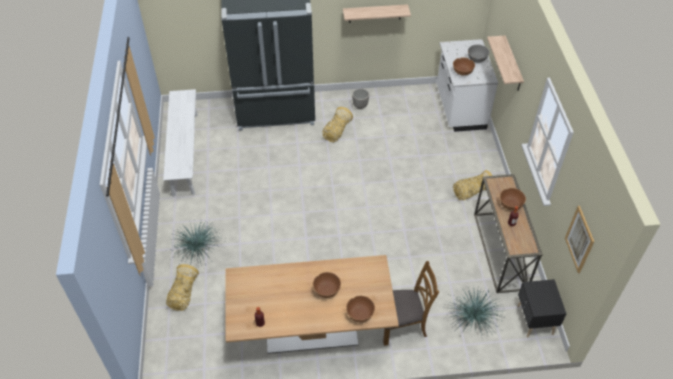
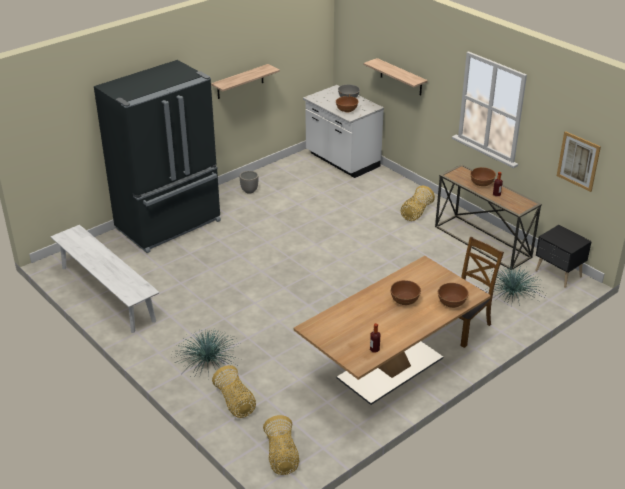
camera: 35 degrees left, 15 degrees down
basket [322,107,353,142] -> basket moved to [263,415,299,475]

